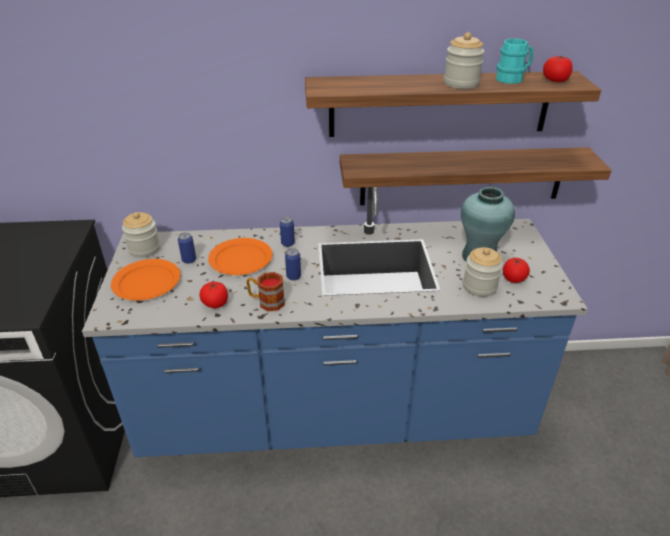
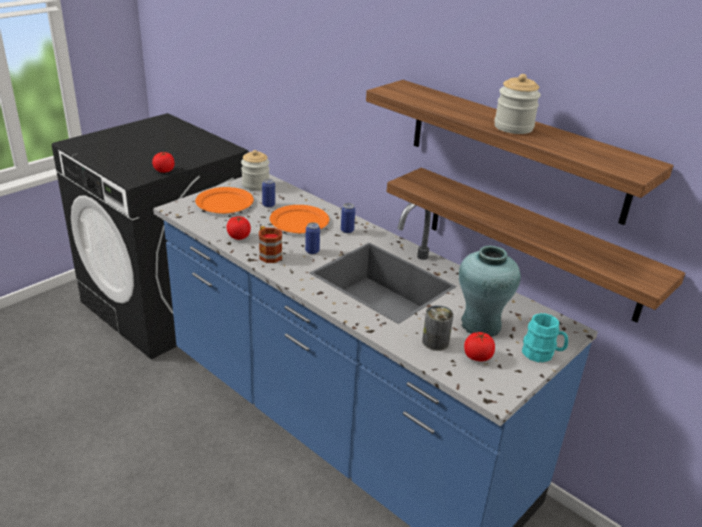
camera: 45 degrees right, 5 degrees down
jar [463,247,503,297] -> can [422,305,453,351]
turquoise mug [496,38,533,84] -> turquoise mug moved to [522,313,568,363]
tomato [543,56,573,82] -> tomato moved to [152,152,175,173]

